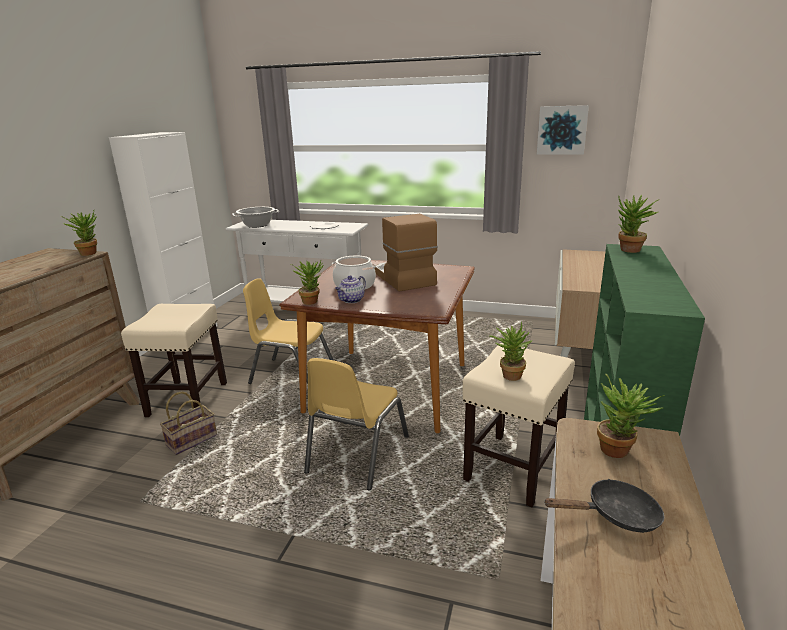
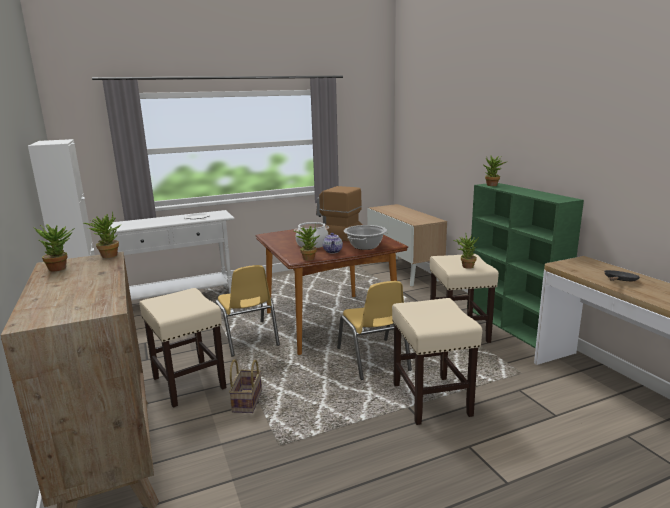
camera: 40 degrees left, 5 degrees down
cooking pot [232,207,279,228] -> cooking pot moved to [344,225,387,250]
yellow chair [243,278,333,384] -> yellow chair turned 90 degrees counterclockwise [215,265,280,357]
picture [537,105,589,155] -> none
potted plant [597,373,665,458] -> potted plant moved to [33,224,75,271]
none -> beige stool [392,298,482,425]

